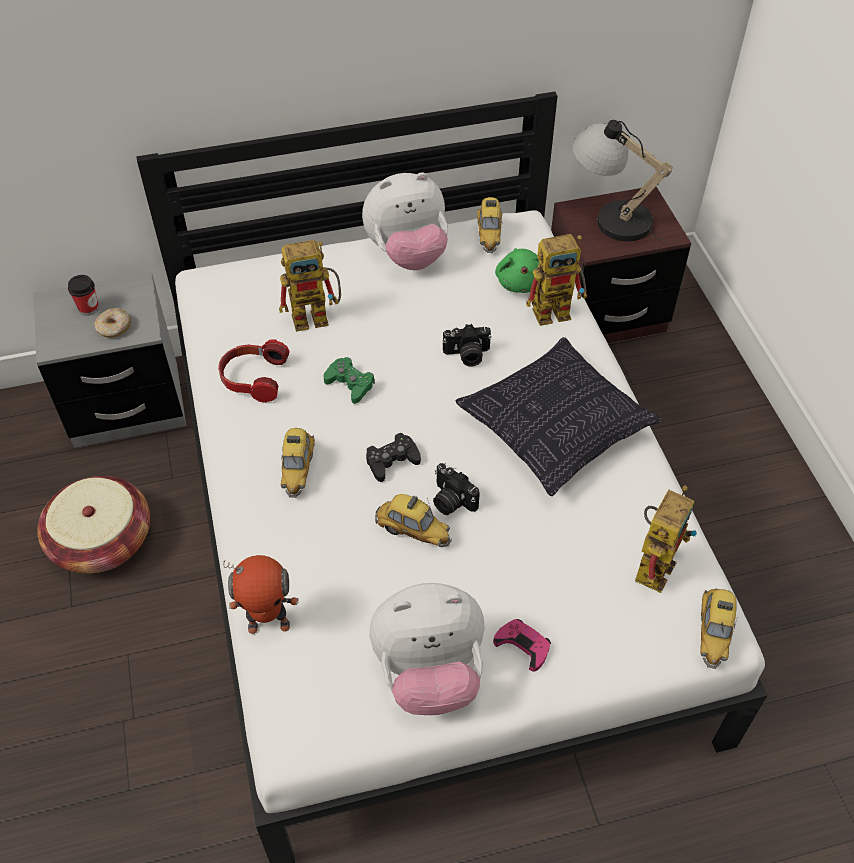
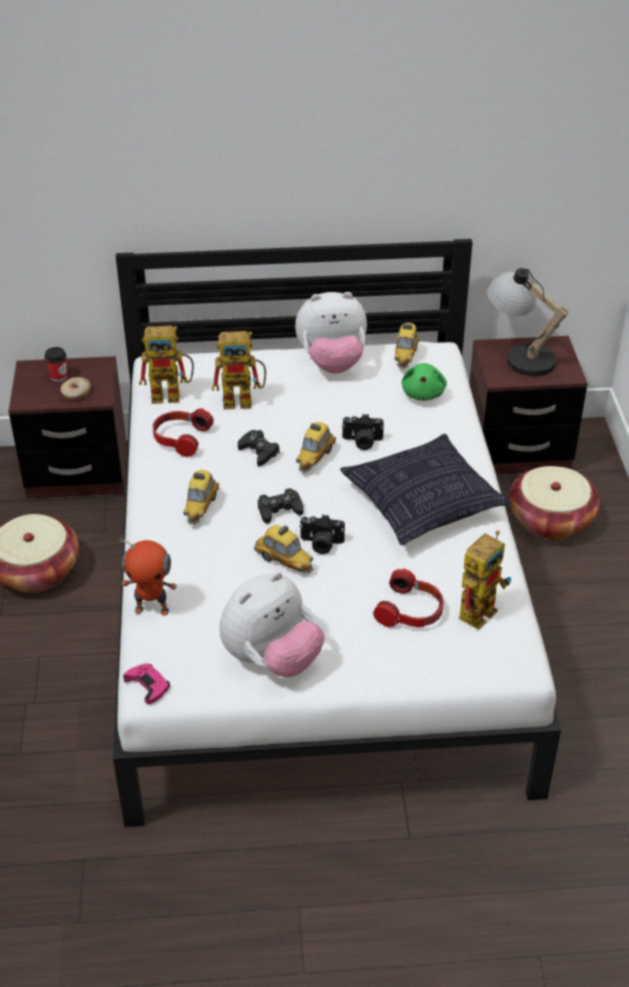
camera: 10 degrees right, 10 degrees down
grey nightstand [34,272,186,448] -> brown nightstand [9,356,127,499]
green game controller [323,357,375,404] -> black game controller [238,430,280,466]
plush toy [370,583,485,715] -> plush toy turned 45 degrees counterclockwise [220,572,325,677]
camera [433,463,480,515] -> camera turned 45 degrees counterclockwise [299,515,345,554]
pink game controller [493,619,551,671] -> pink game controller moved to [123,663,170,704]
toy robot [526,234,587,326] -> toy robot moved to [139,325,194,404]
toy car [700,588,737,669] -> toy car moved to [296,422,336,473]
none -> headphones [373,569,444,627]
none -> basket [509,466,600,540]

